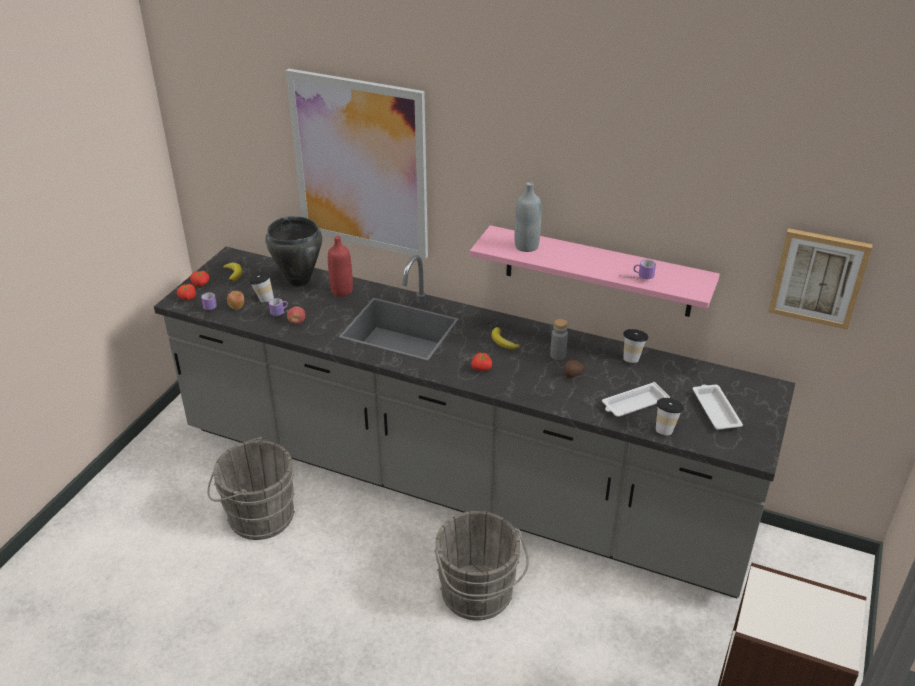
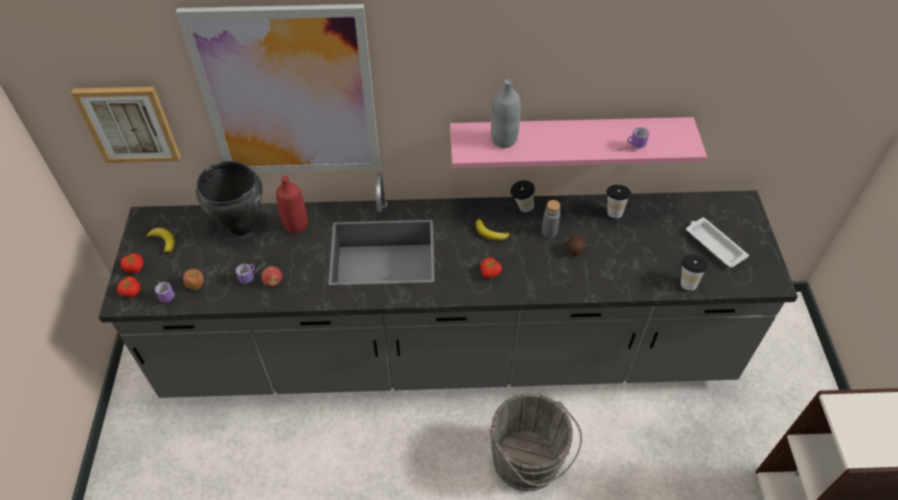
camera: 25 degrees left, 15 degrees up
grey bucket [207,437,295,540] -> none
cup [248,271,274,303] -> cup moved to [510,180,535,212]
white tray [602,382,670,417] -> none
picture [768,228,873,330] -> picture moved to [71,86,181,163]

